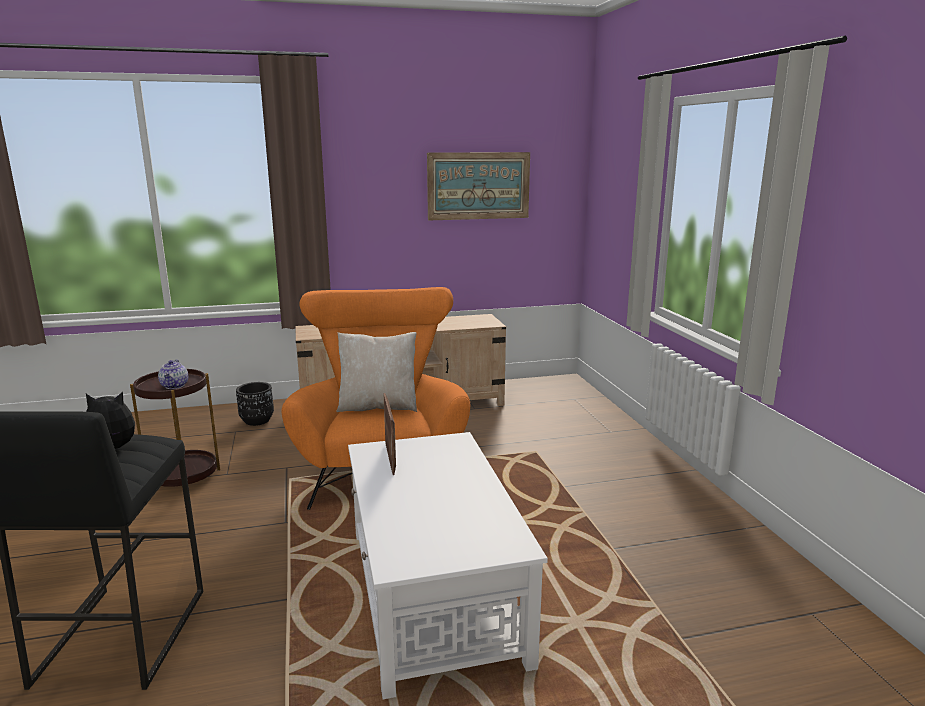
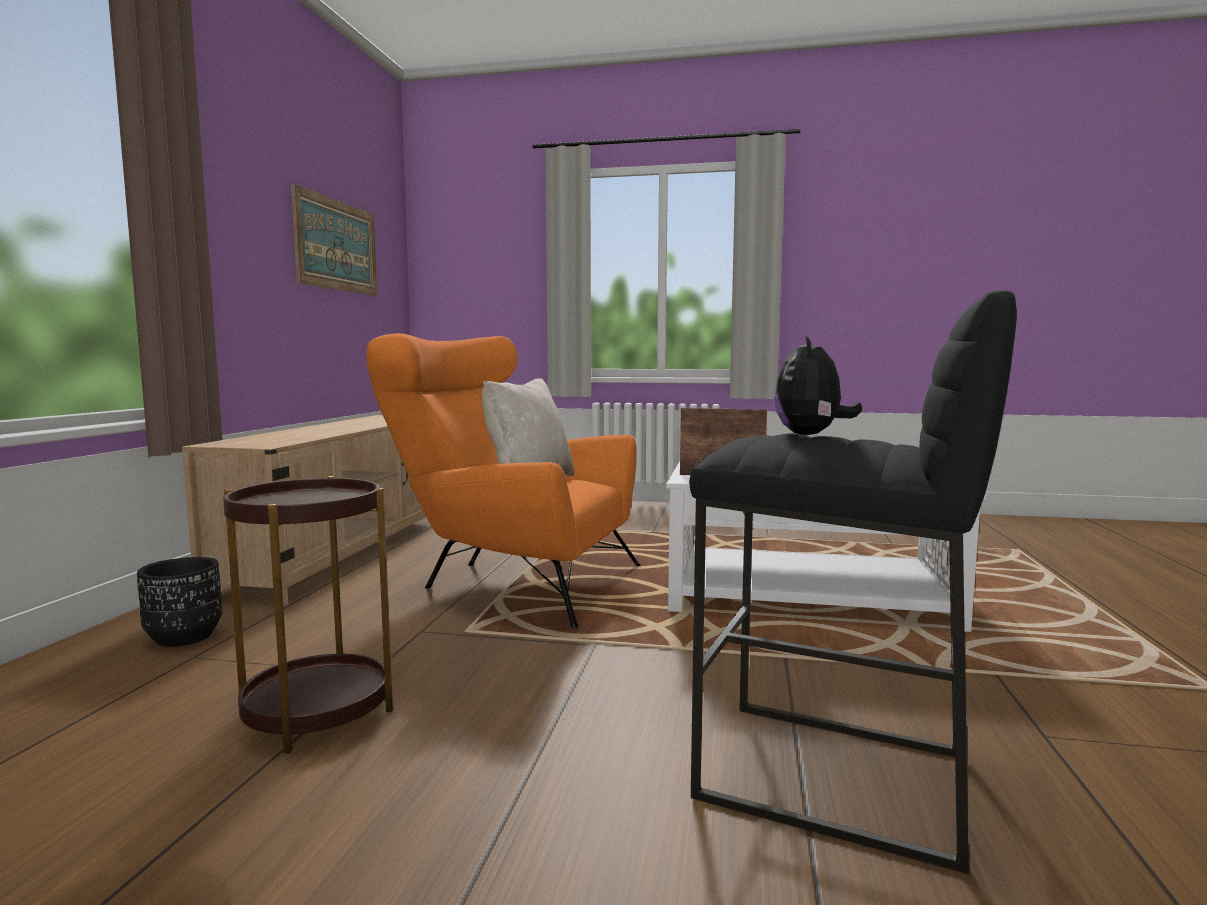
camera: 65 degrees left, 10 degrees down
teapot [158,360,188,389] -> none

